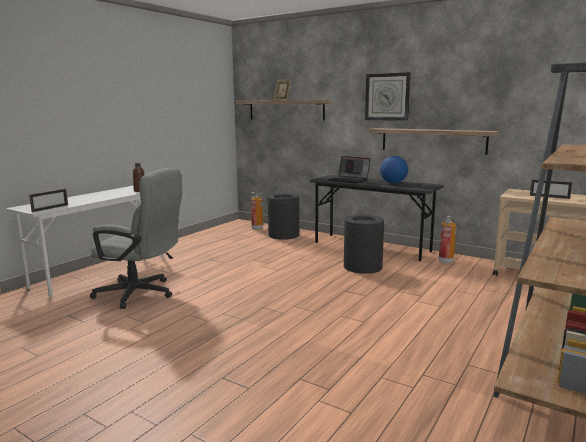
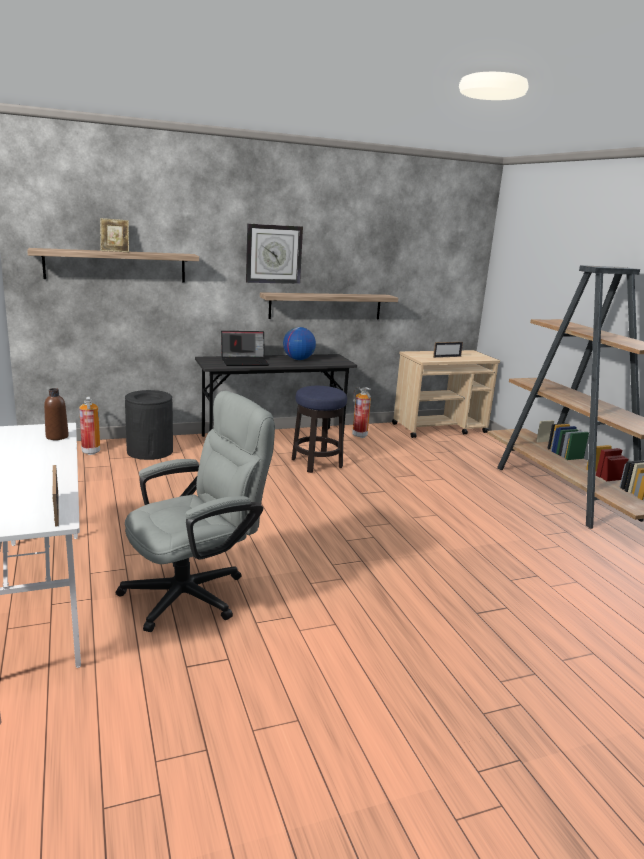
camera: 55 degrees left, 5 degrees up
black trash can [344,215,384,274] -> stool [292,386,347,473]

